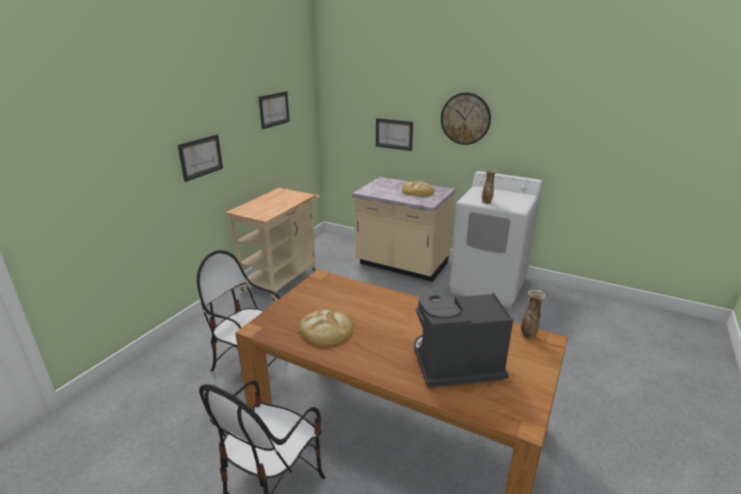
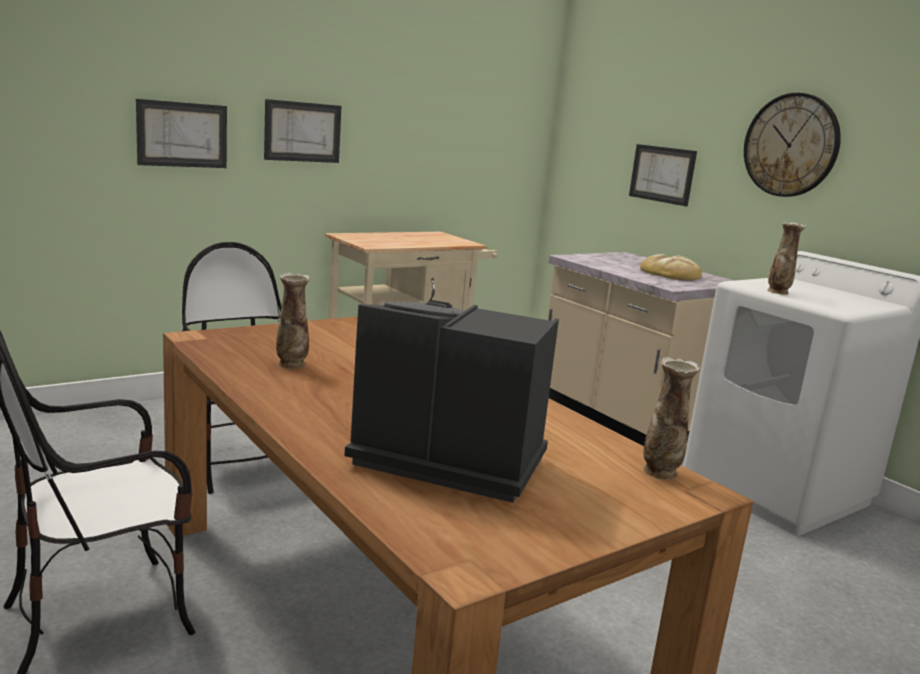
camera: 25 degrees right, 10 degrees down
picture [259,91,290,129] -> picture moved to [136,99,227,168]
bread [298,310,353,346] -> vase [276,273,310,369]

